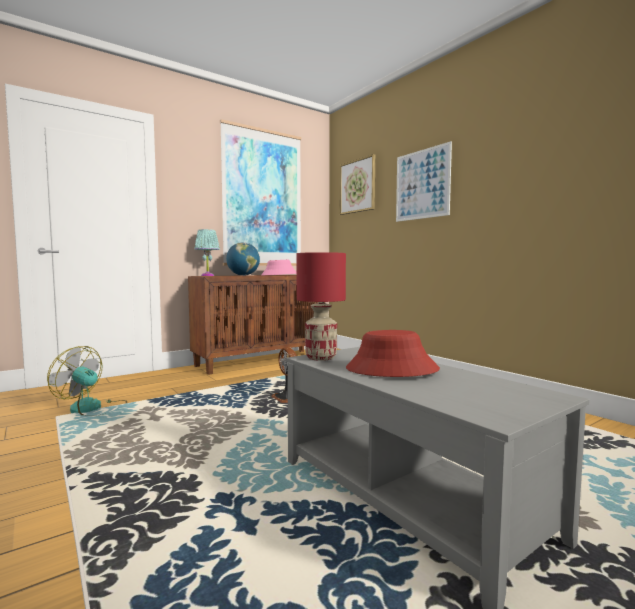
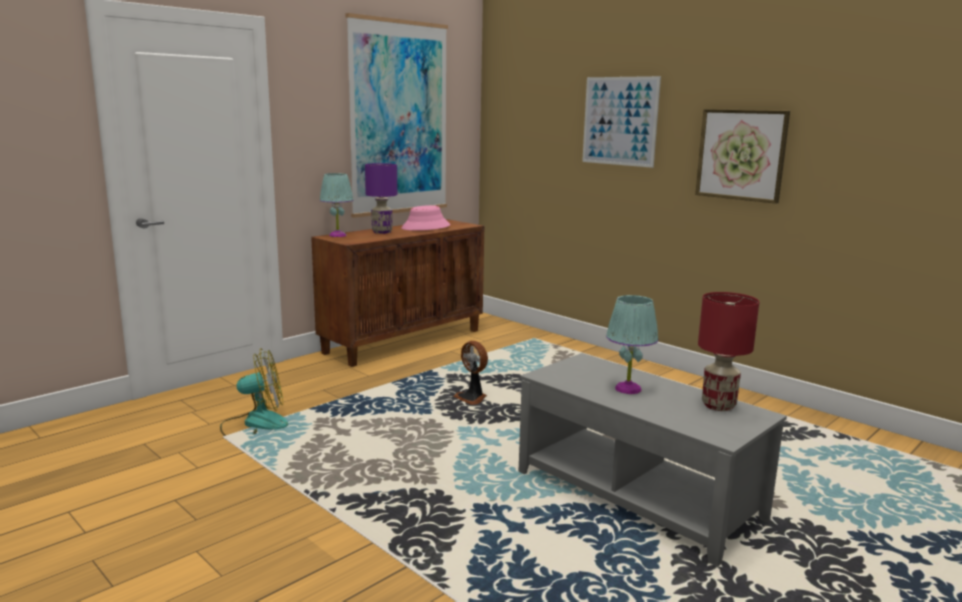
camera: 10 degrees left, 10 degrees up
fan [47,346,127,416] -> fan turned 150 degrees clockwise [220,348,288,436]
globe [226,242,260,276] -> purple table lamp [365,163,397,234]
red table lamp [296,252,346,361] -> red table lamp moved to [698,292,759,411]
picture [339,154,375,215] -> picture moved to [695,109,790,204]
red hat [346,330,440,377] -> turquoise table lamp [606,295,658,394]

